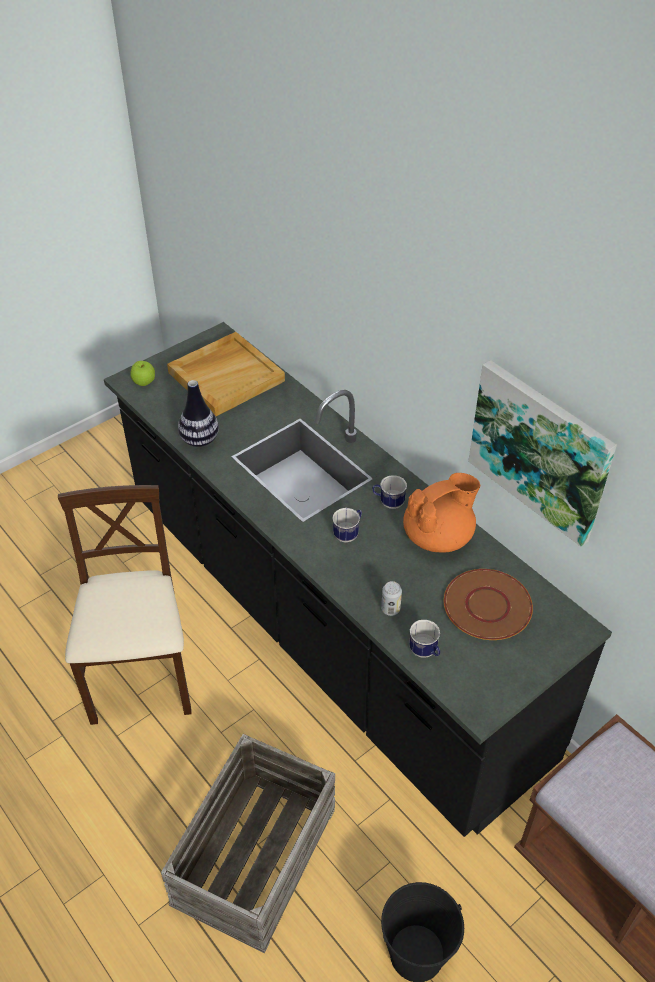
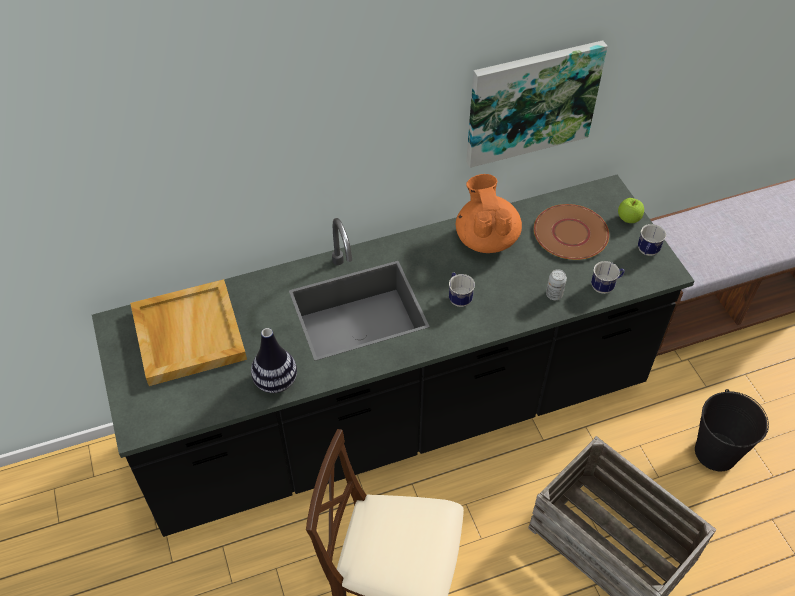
camera: 70 degrees left, 5 degrees up
apple [130,361,155,386] -> apple moved to [618,198,644,223]
mug [372,475,407,509] -> mug moved to [638,224,666,256]

